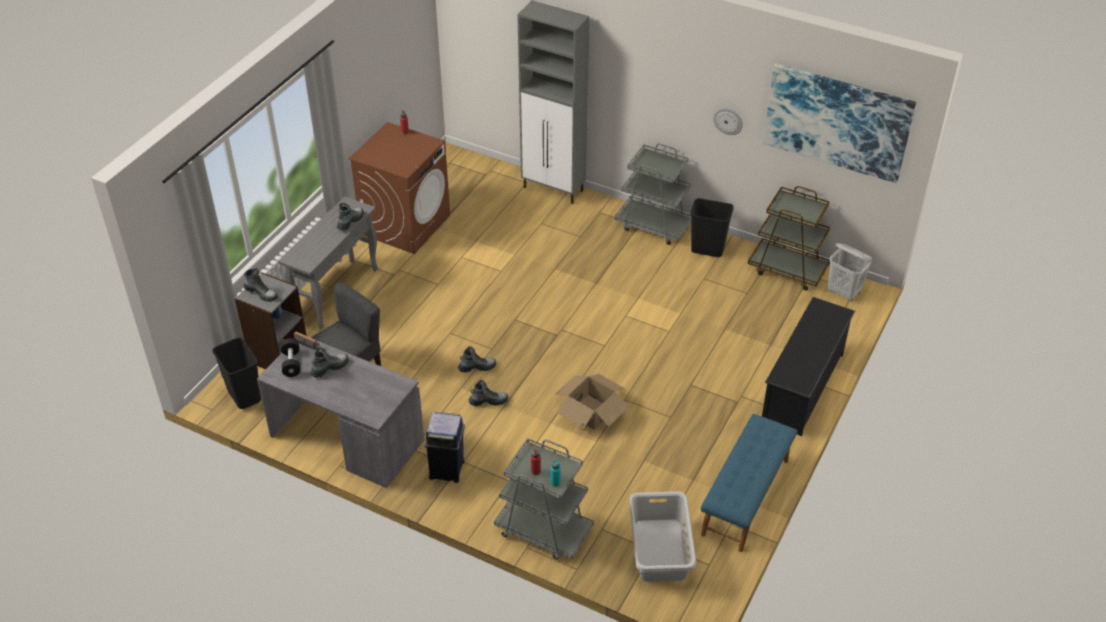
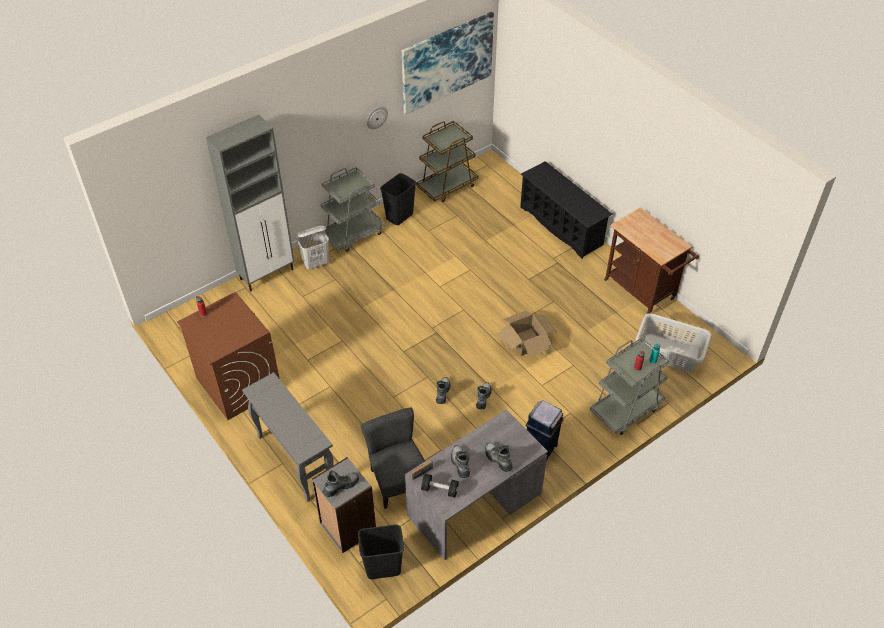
camera: 65 degrees left, 5 degrees up
boot [337,203,364,230] -> boot moved to [485,443,513,472]
blue bench [701,414,797,552] -> brown cart [604,207,699,314]
white laundry basket [828,243,872,302] -> white laundry basket moved to [296,225,329,270]

